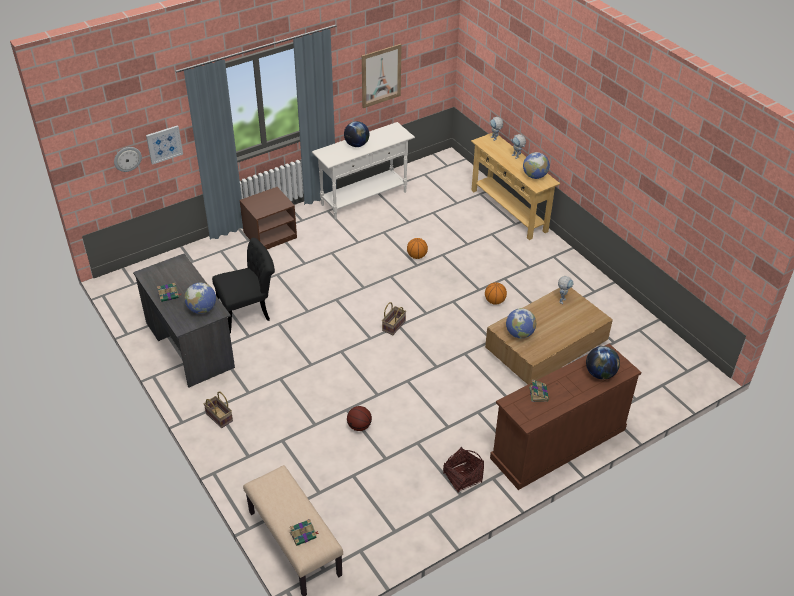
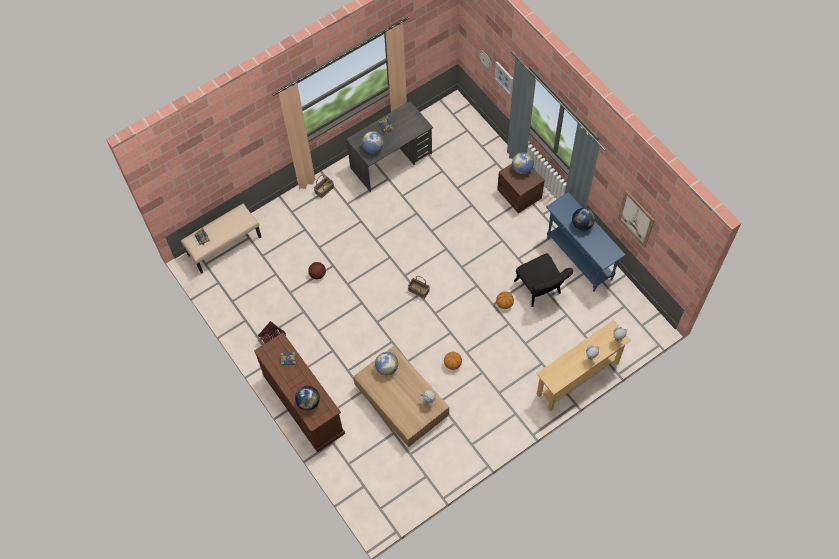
camera: 90 degrees right, 20 degrees up
black chair [212,238,275,333] -> black chair moved to [514,253,573,307]
white console table [312,122,415,219] -> blue console table [546,192,626,292]
globe [523,152,550,179] -> globe moved to [512,152,534,174]

